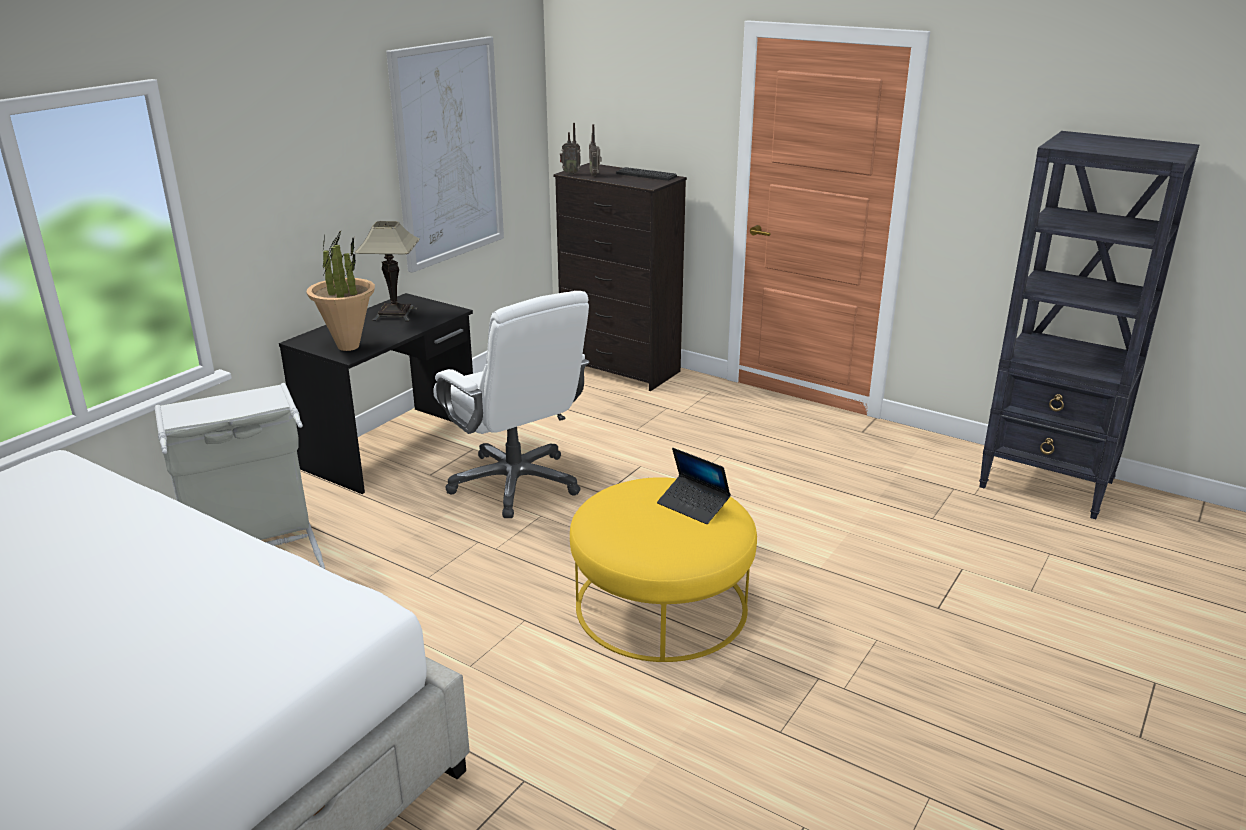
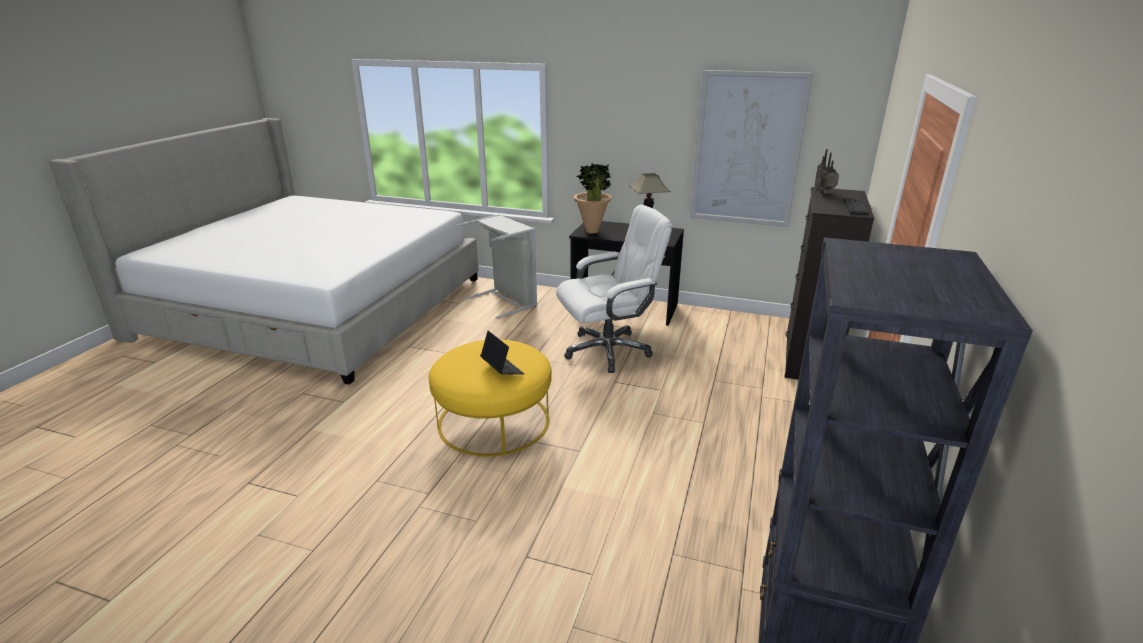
camera: 75 degrees right, 0 degrees up
white office chair [433,291,589,518] -> white office chair turned 150 degrees counterclockwise [556,205,672,373]
laptop [657,448,731,524] -> laptop turned 120 degrees clockwise [480,331,524,375]

